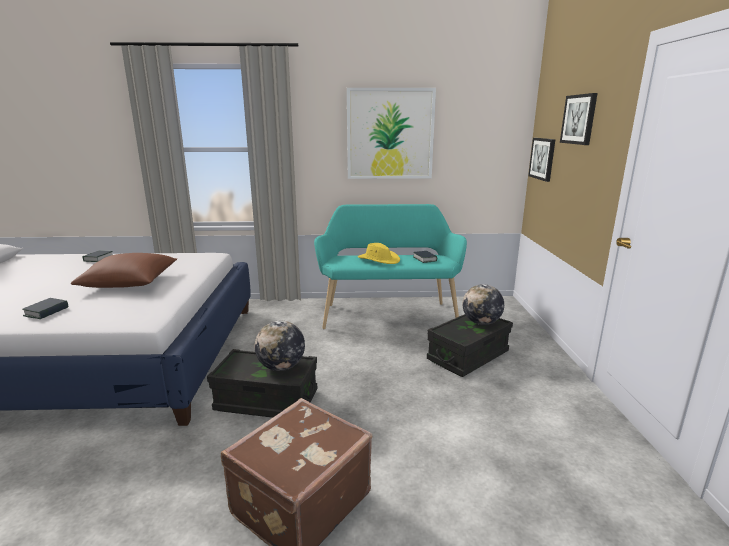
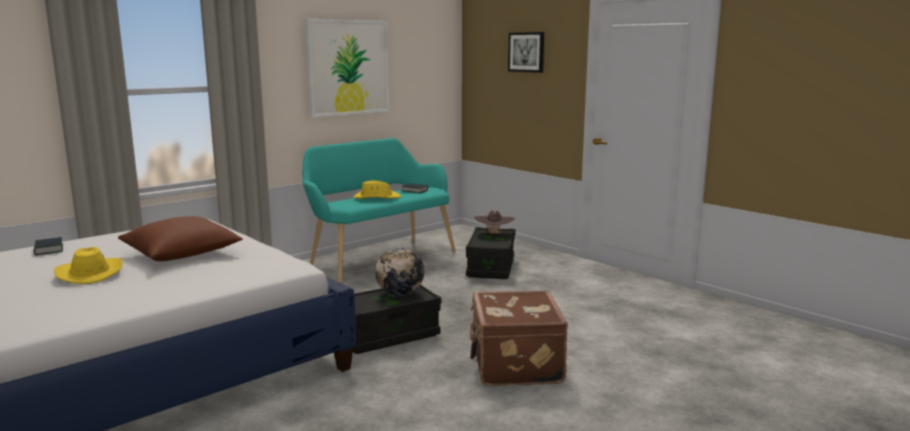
camera: 40 degrees left, 5 degrees down
book [23,298,68,319] -> none
globe [462,284,504,325] -> brown hat [474,210,516,234]
picture [528,138,556,182] -> none
none -> yellow hat [54,247,123,284]

